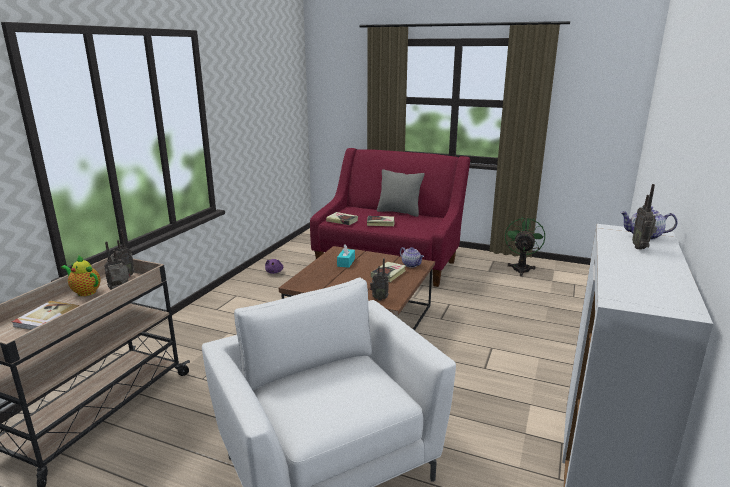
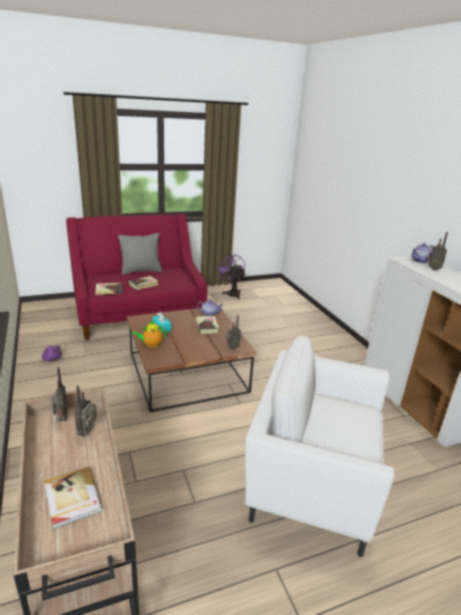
camera: 45 degrees left, 5 degrees up
teapot [61,256,101,296] -> teapot moved to [132,320,167,348]
green fan [505,217,545,276] -> purple fan [217,254,245,299]

